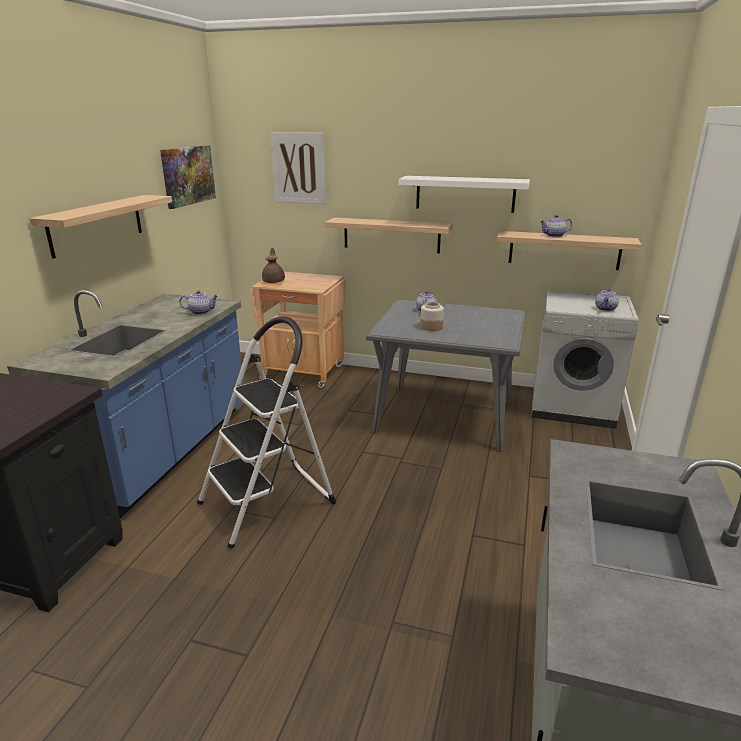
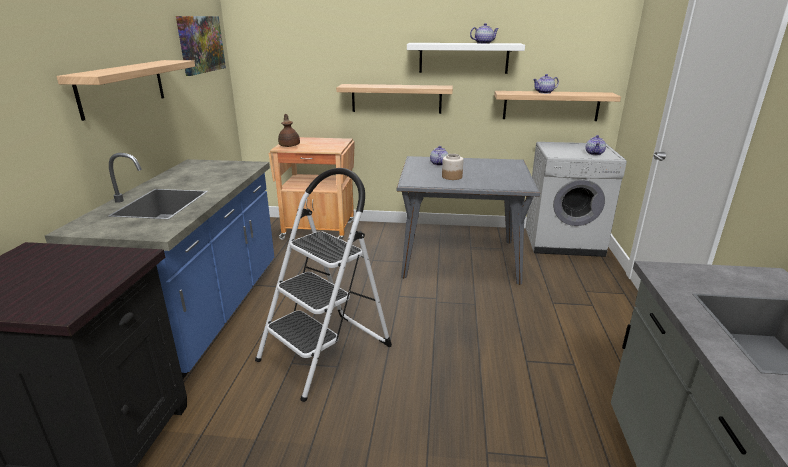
camera: 10 degrees left, 0 degrees up
teapot [179,290,218,315] -> teapot moved to [470,23,499,44]
picture [271,132,326,204] -> none

